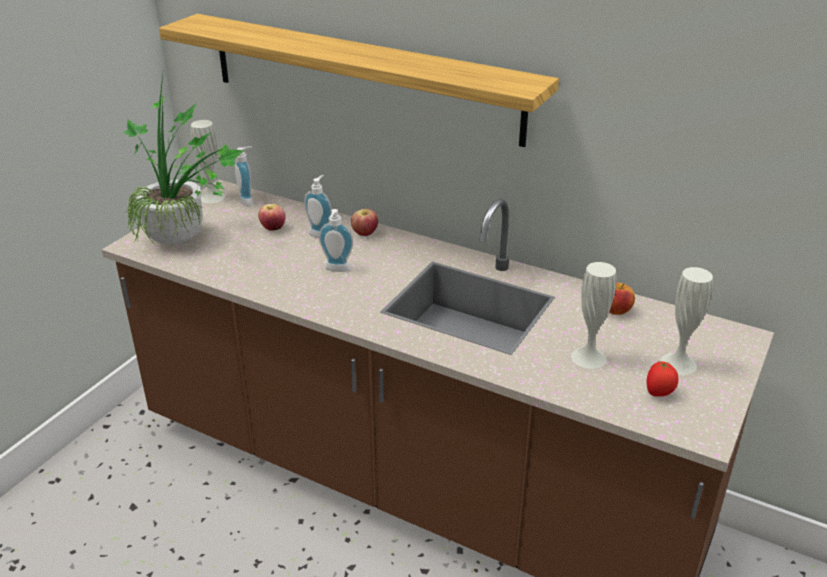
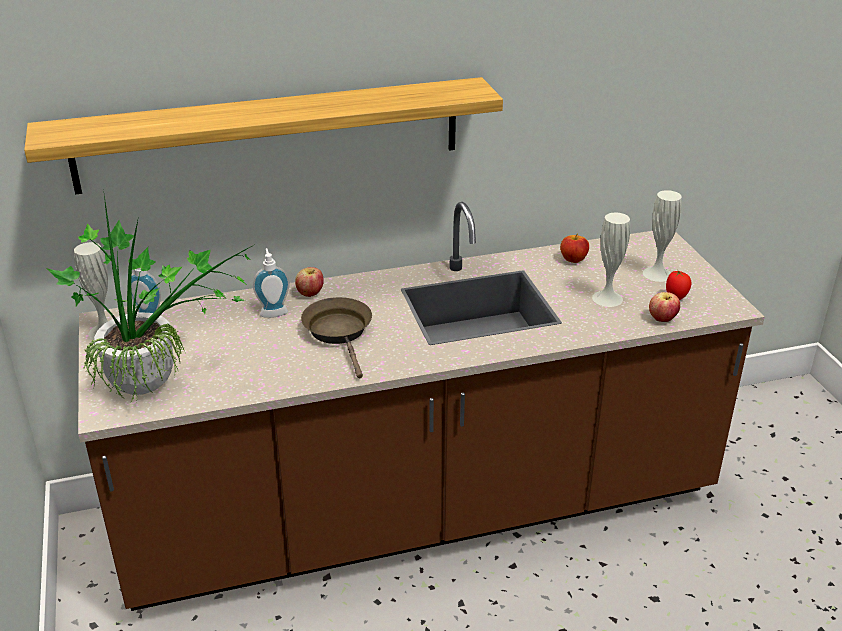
camera: 45 degrees left, 0 degrees up
apple [258,204,286,231] -> apple moved to [649,292,680,322]
soap dispenser [319,209,353,272] -> brown frying pan [301,297,372,378]

